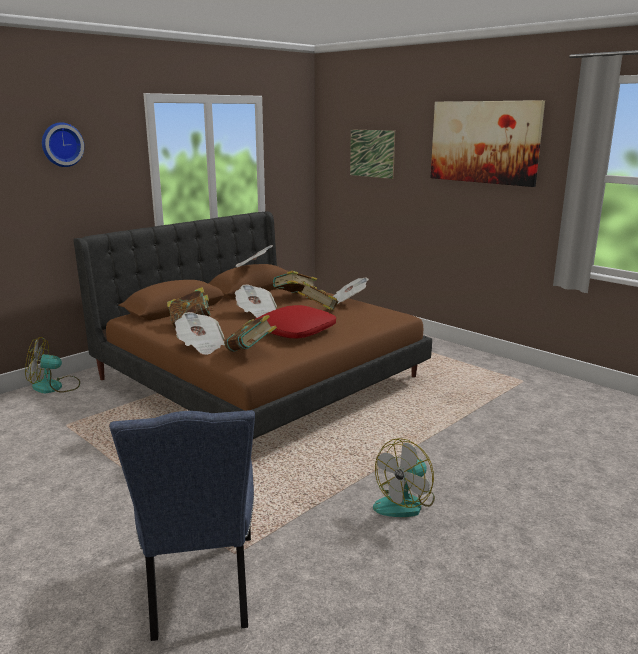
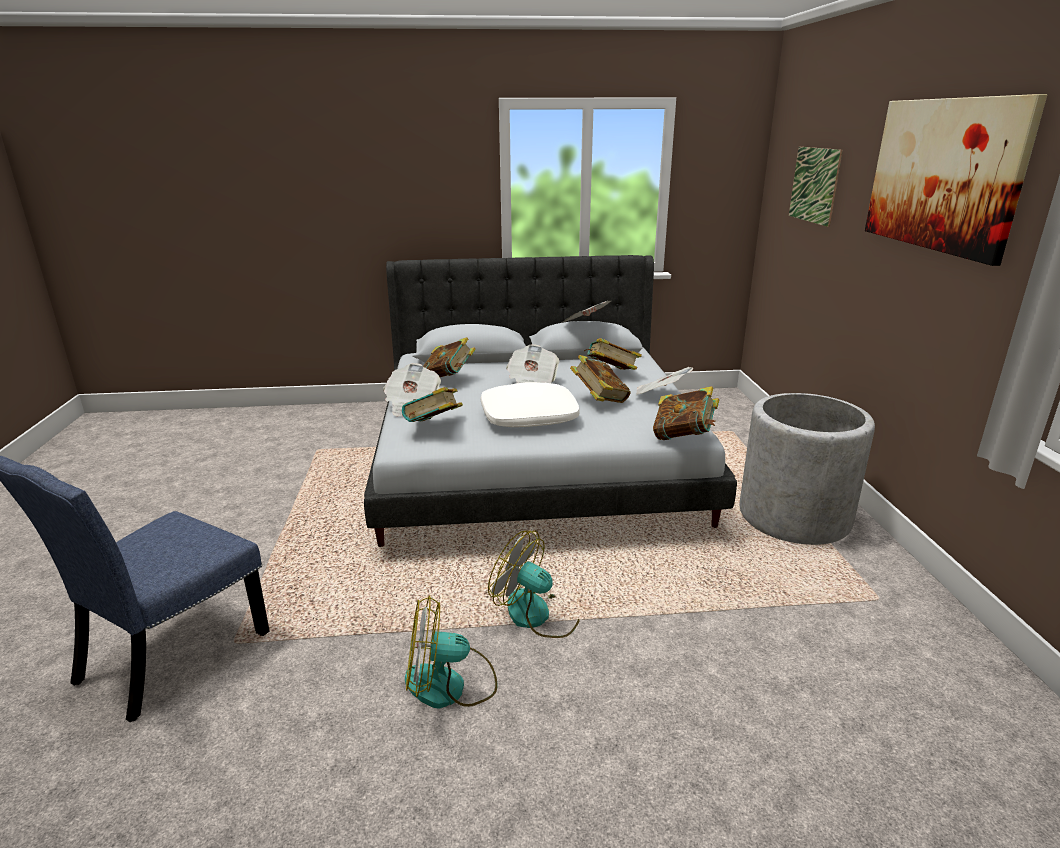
camera: 40 degrees right, 5 degrees up
fan [25,337,80,393] -> fan moved to [488,531,580,638]
wall clock [42,123,84,167] -> none
brown bed [73,211,432,439] -> grey bed [364,255,737,547]
red pillow [255,305,336,338] -> white pillow [481,382,579,427]
none -> book [653,386,719,440]
none -> grey planter [740,393,875,545]

